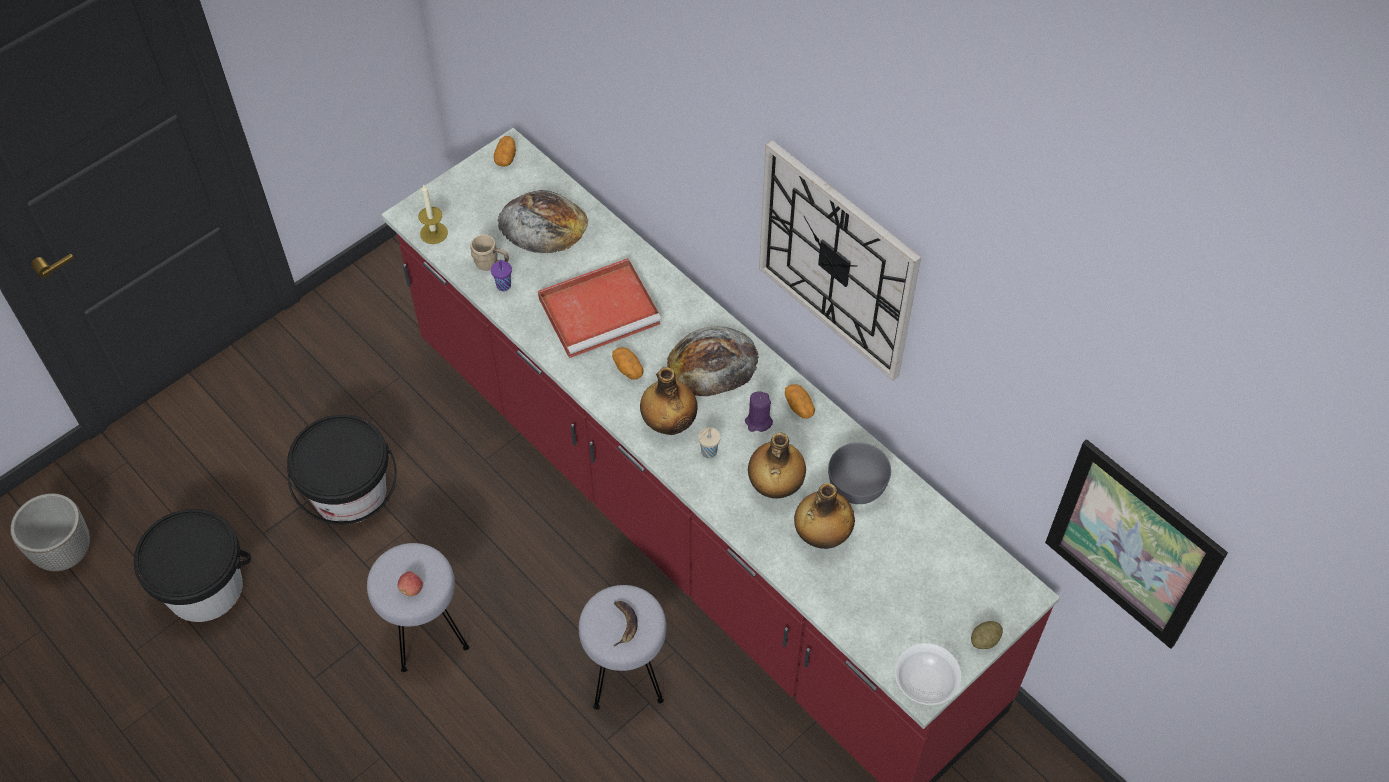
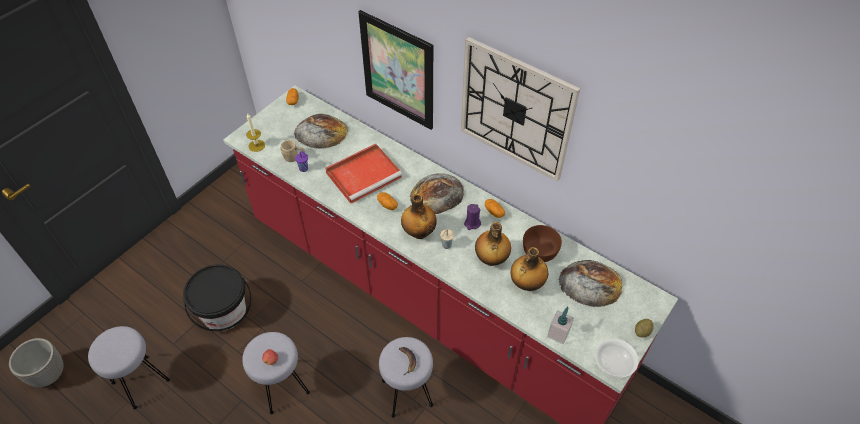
camera: 10 degrees left, 5 degrees down
black bucket [134,509,251,622] -> grey stool [88,326,170,409]
grey bowl [828,442,891,504] -> brown bowl [523,225,562,262]
picture [1045,439,1228,649] -> picture moved to [358,10,433,130]
none -> soap dispenser [547,307,574,344]
none -> bread [559,260,623,307]

